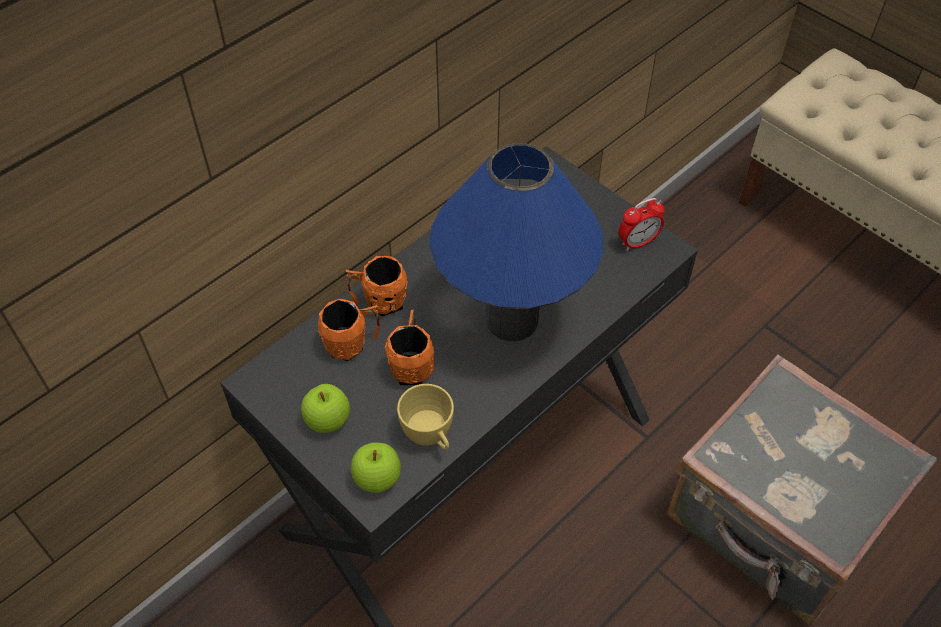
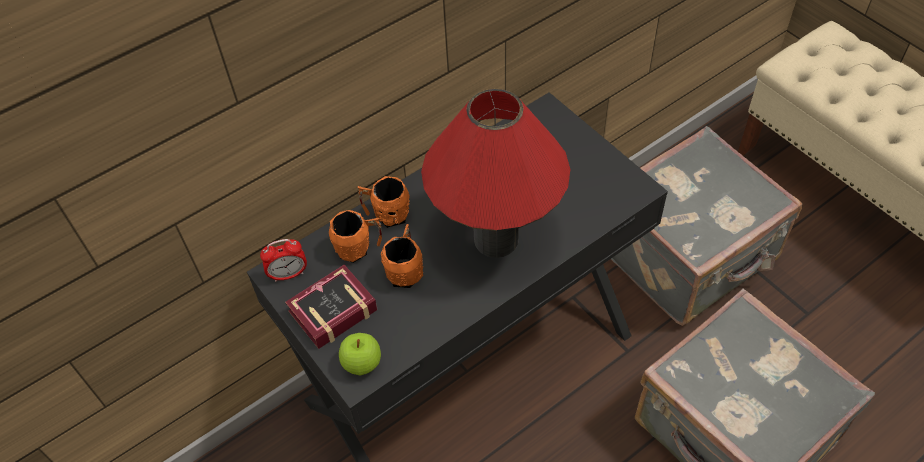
camera: 10 degrees right, 0 degrees up
apple [301,384,350,433] -> book [285,265,378,349]
yellow cup [397,384,454,450] -> none
blue table lamp [430,143,603,341] -> red table lamp [421,89,570,258]
alarm clock [619,198,665,251] -> alarm clock moved to [260,239,307,282]
none -> grey suitcase [611,126,802,326]

